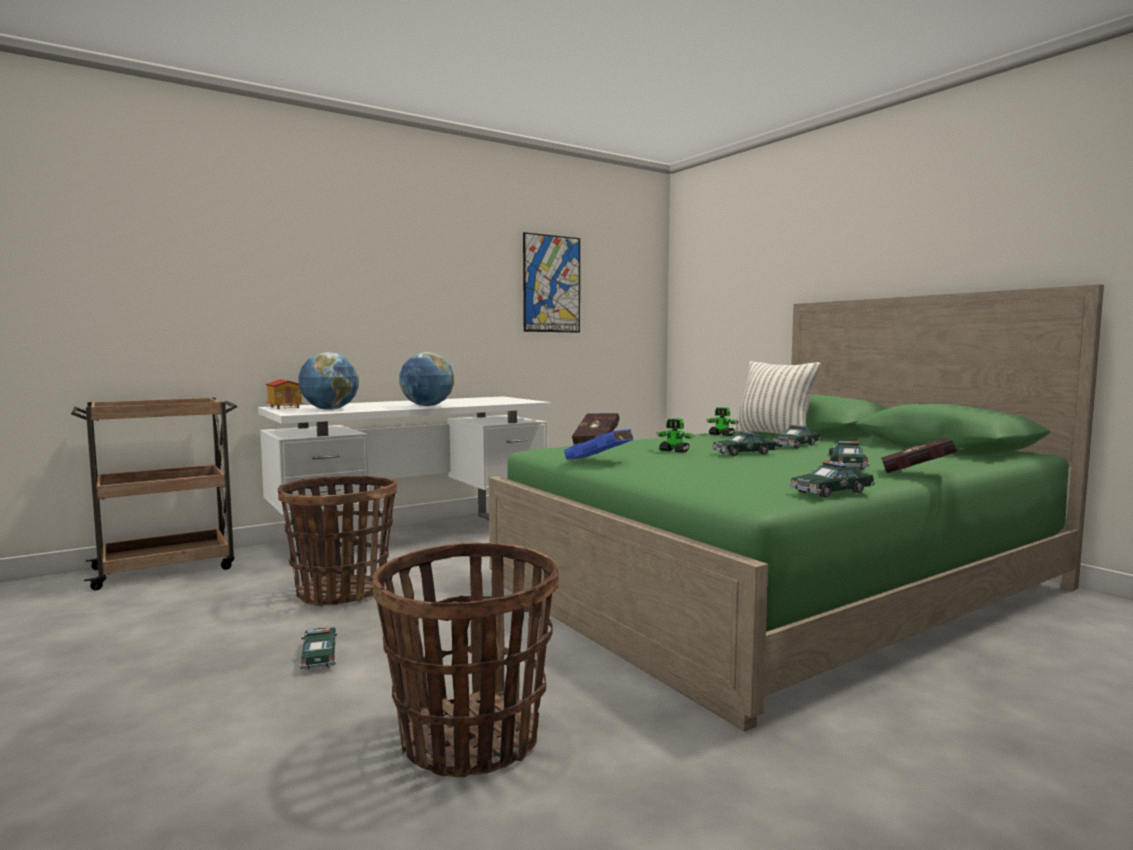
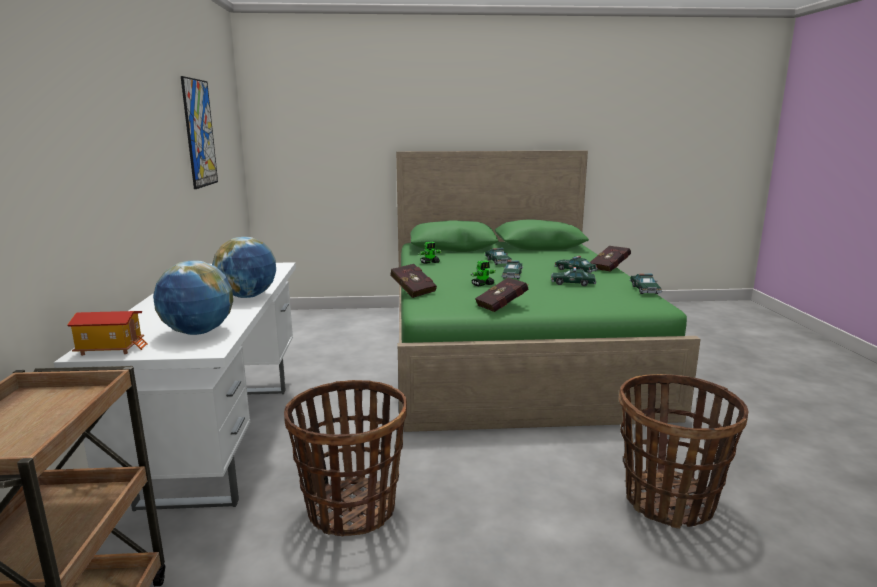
camera: 60 degrees left, 10 degrees up
toy car [299,627,337,671] -> toy car moved to [551,267,596,286]
blue book [564,429,634,460] -> red book [475,277,529,312]
pillow [733,361,820,434] -> none

